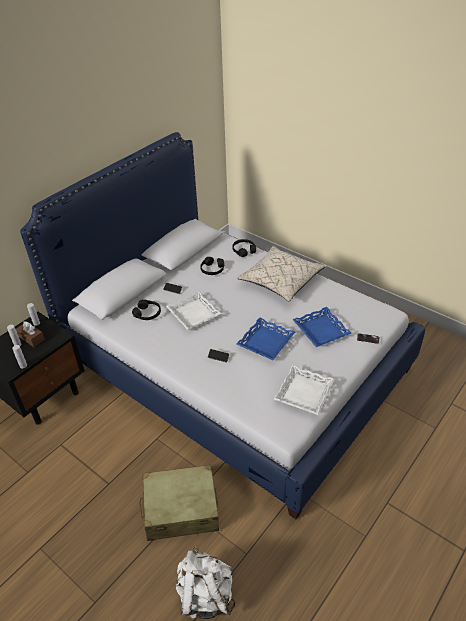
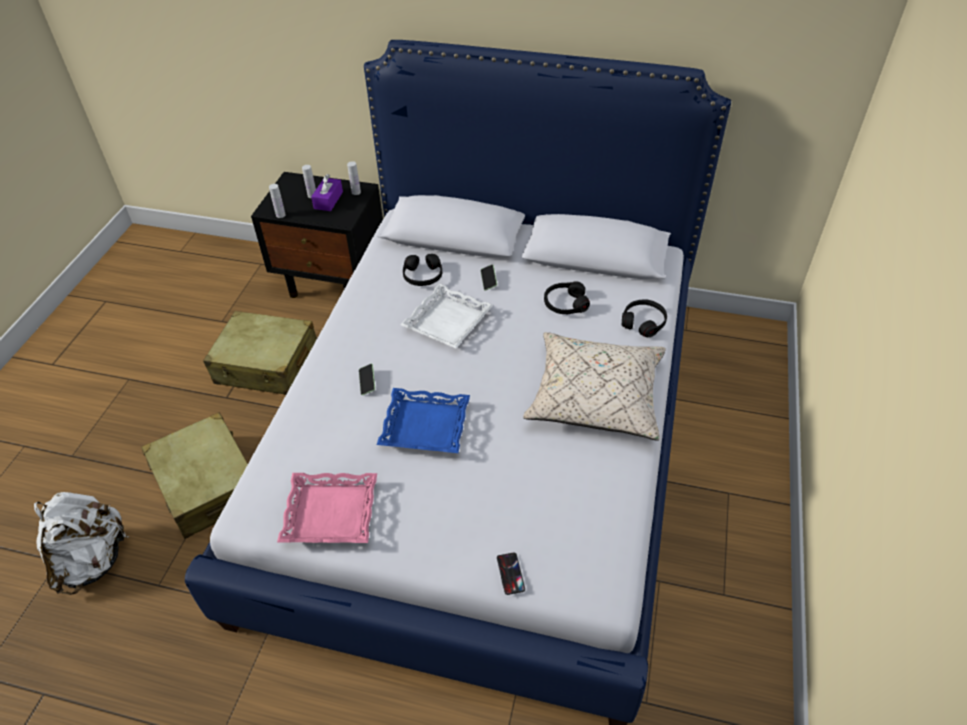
camera: 65 degrees right, 5 degrees up
brown tissue box [16,322,45,347] -> purple tissue box [311,174,343,211]
white tray [274,365,335,415] -> pink tray [277,473,377,543]
blue tray [292,307,352,347] -> none
none -> beige suitcase [203,311,317,395]

